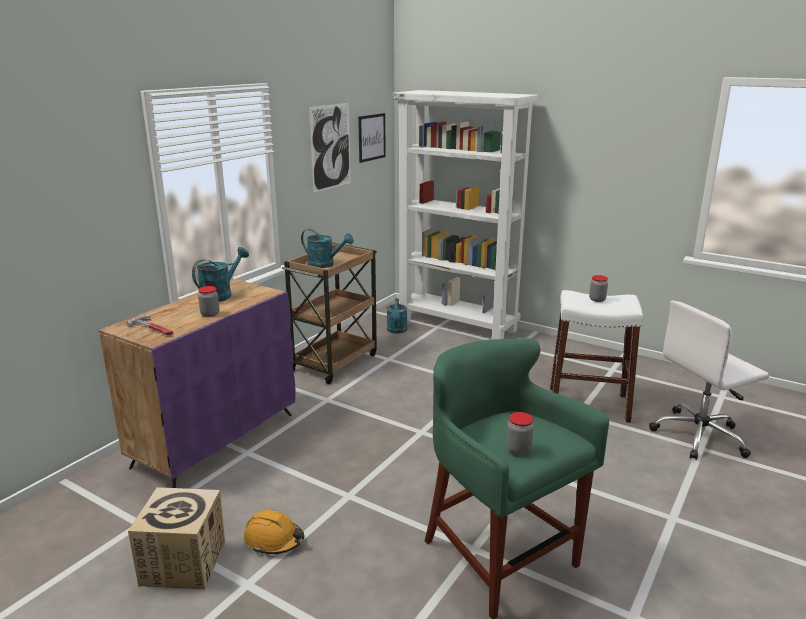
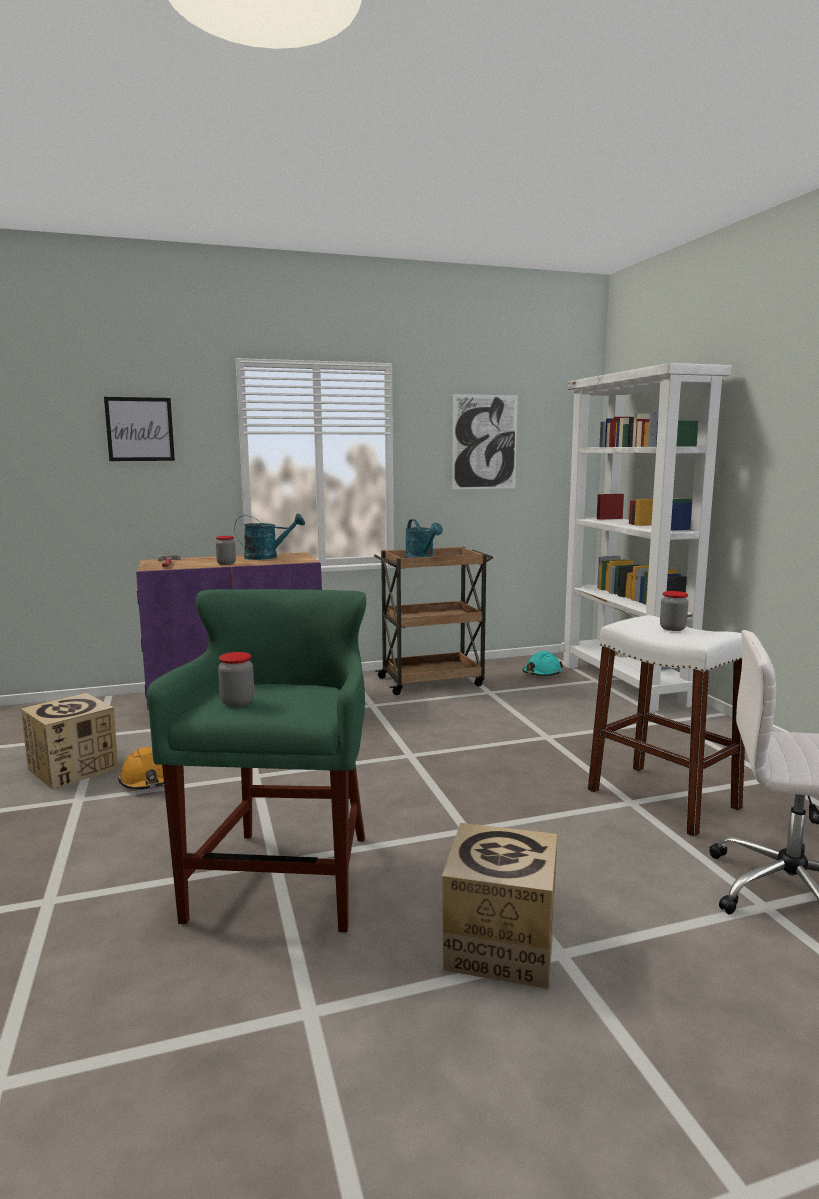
camera: 40 degrees right, 10 degrees down
picture [358,113,386,163] -> picture moved to [104,397,175,461]
turquoise watering can [387,298,407,334] -> turquoise hard hat [522,651,563,676]
none -> cardboard box [442,823,557,989]

